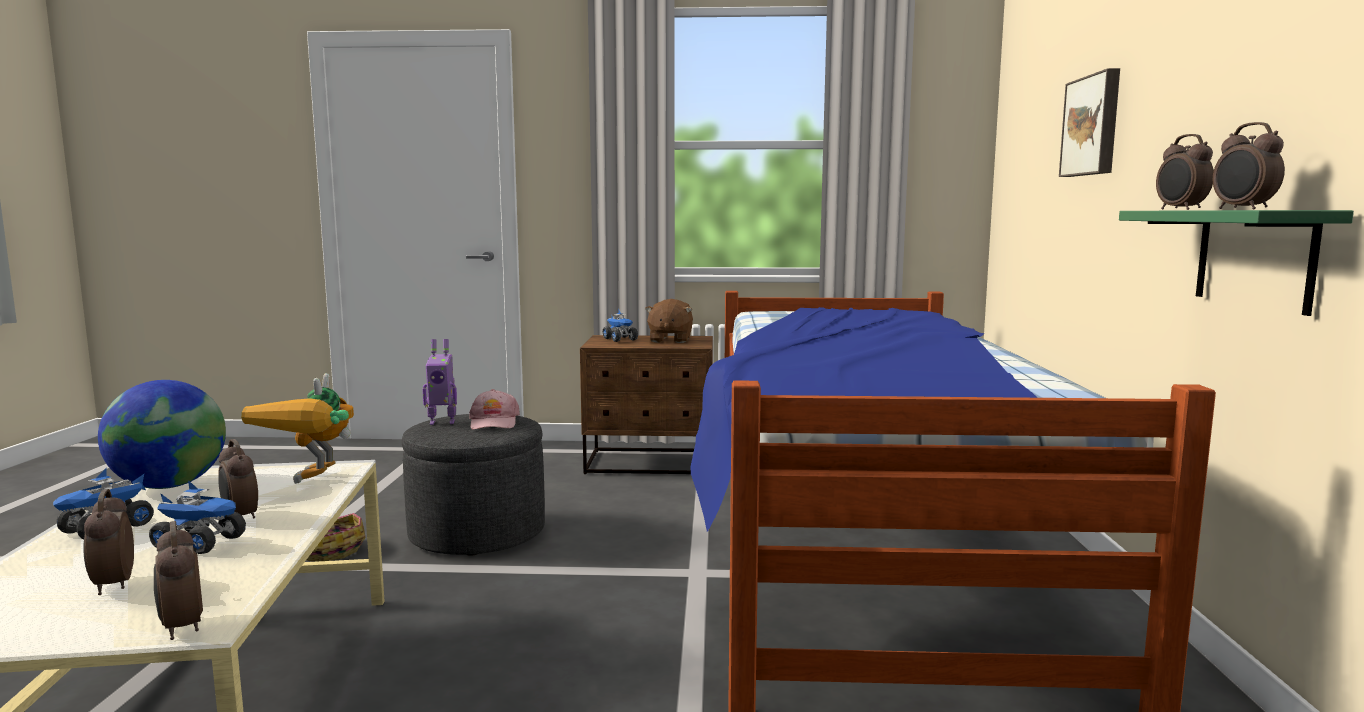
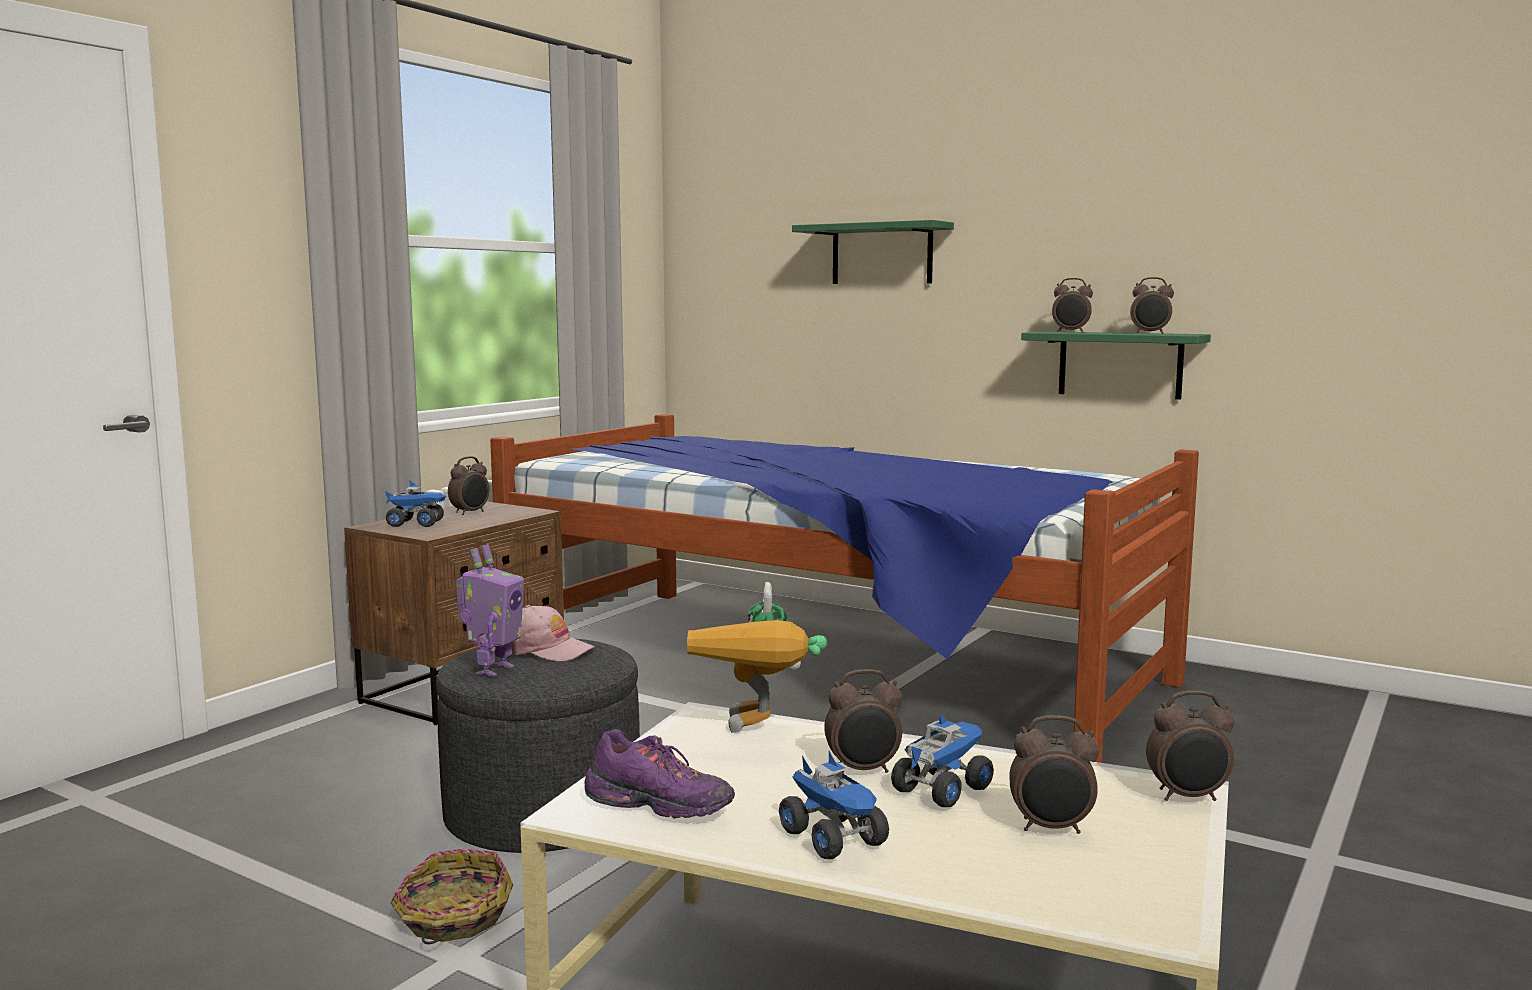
camera: 60 degrees left, 0 degrees up
globe [98,380,226,489] -> purple shoe [585,729,735,819]
toy robot [241,373,354,484] -> toy robot turned 60 degrees clockwise [687,582,827,733]
brown plush toy [645,299,693,343] -> alarm clock [448,456,489,515]
picture [1059,68,1120,177] -> green shelf [792,220,954,284]

